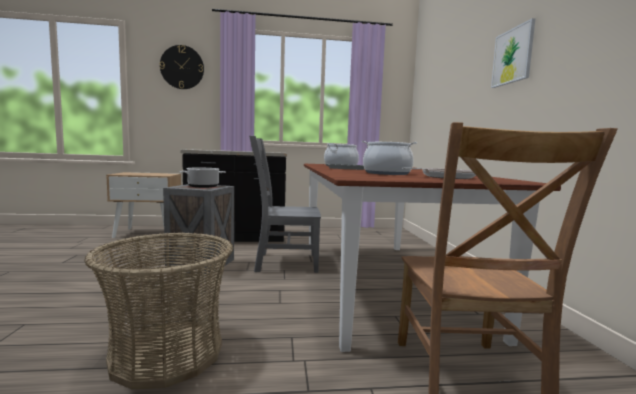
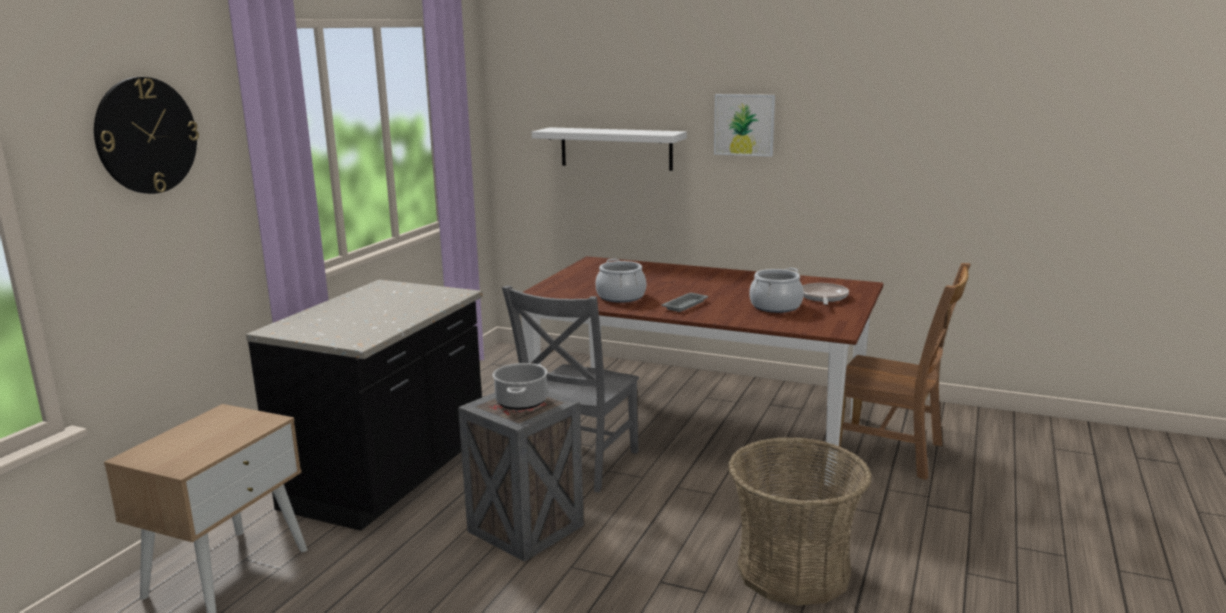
camera: 60 degrees left, 10 degrees up
none -> white shelf [532,127,687,171]

